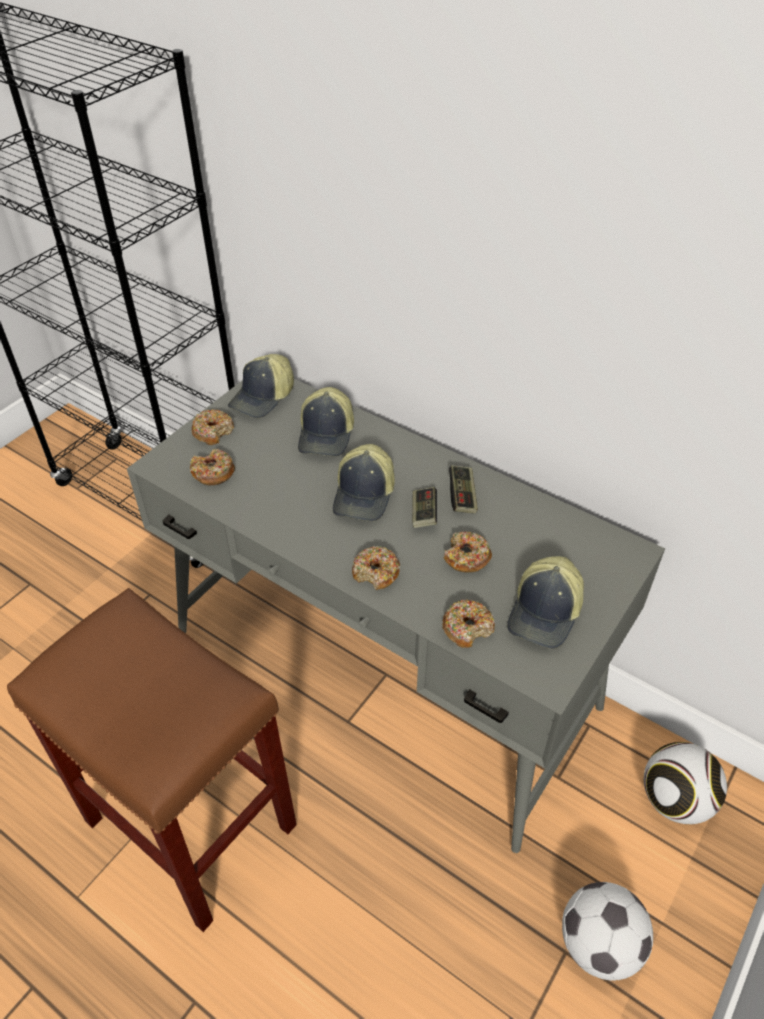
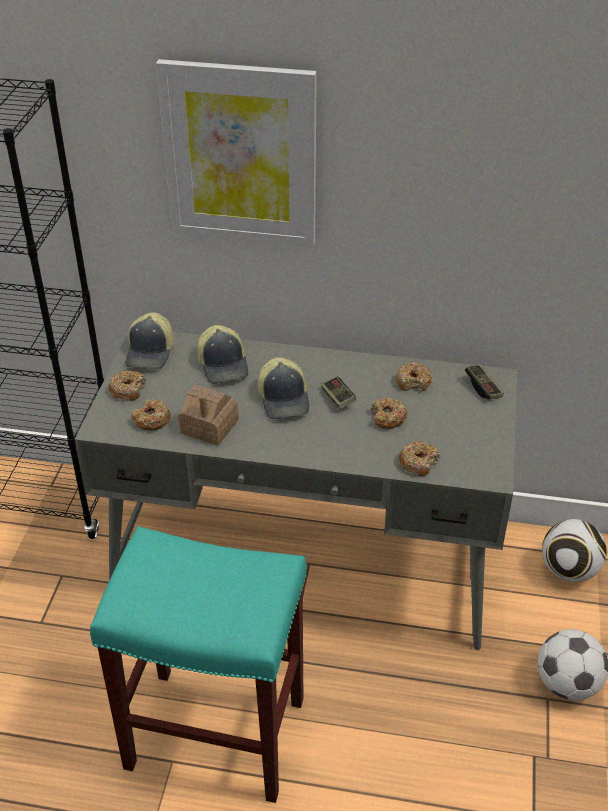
camera: 25 degrees left, 5 degrees down
brown stool [7,588,297,932] -> turquoise stool [90,526,307,803]
donut [352,546,400,590] -> donut moved to [396,362,432,391]
game controller [449,465,478,514] -> game controller moved to [465,364,504,400]
cap [507,556,584,649] -> none
none -> picture [156,59,317,247]
none -> toy house [178,385,239,446]

